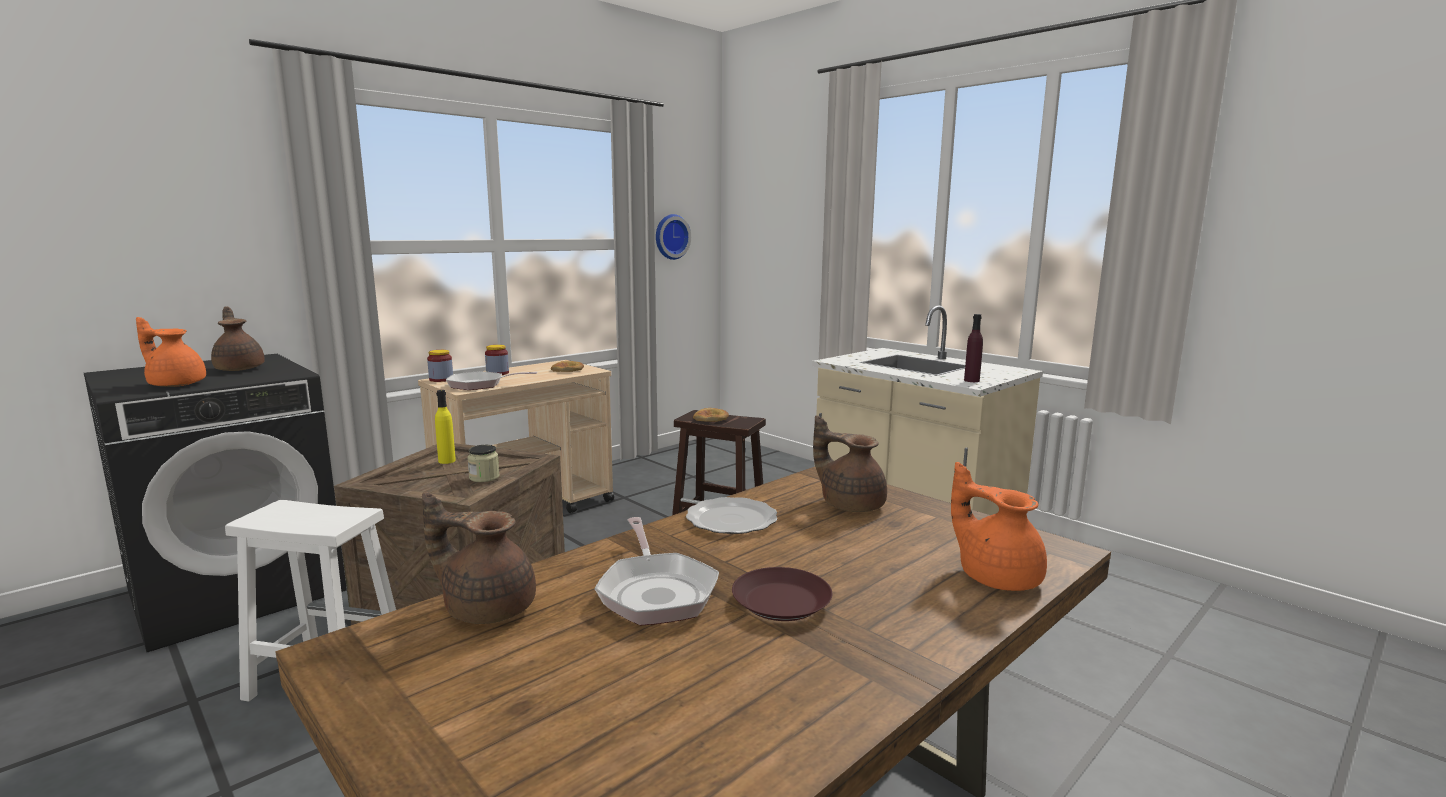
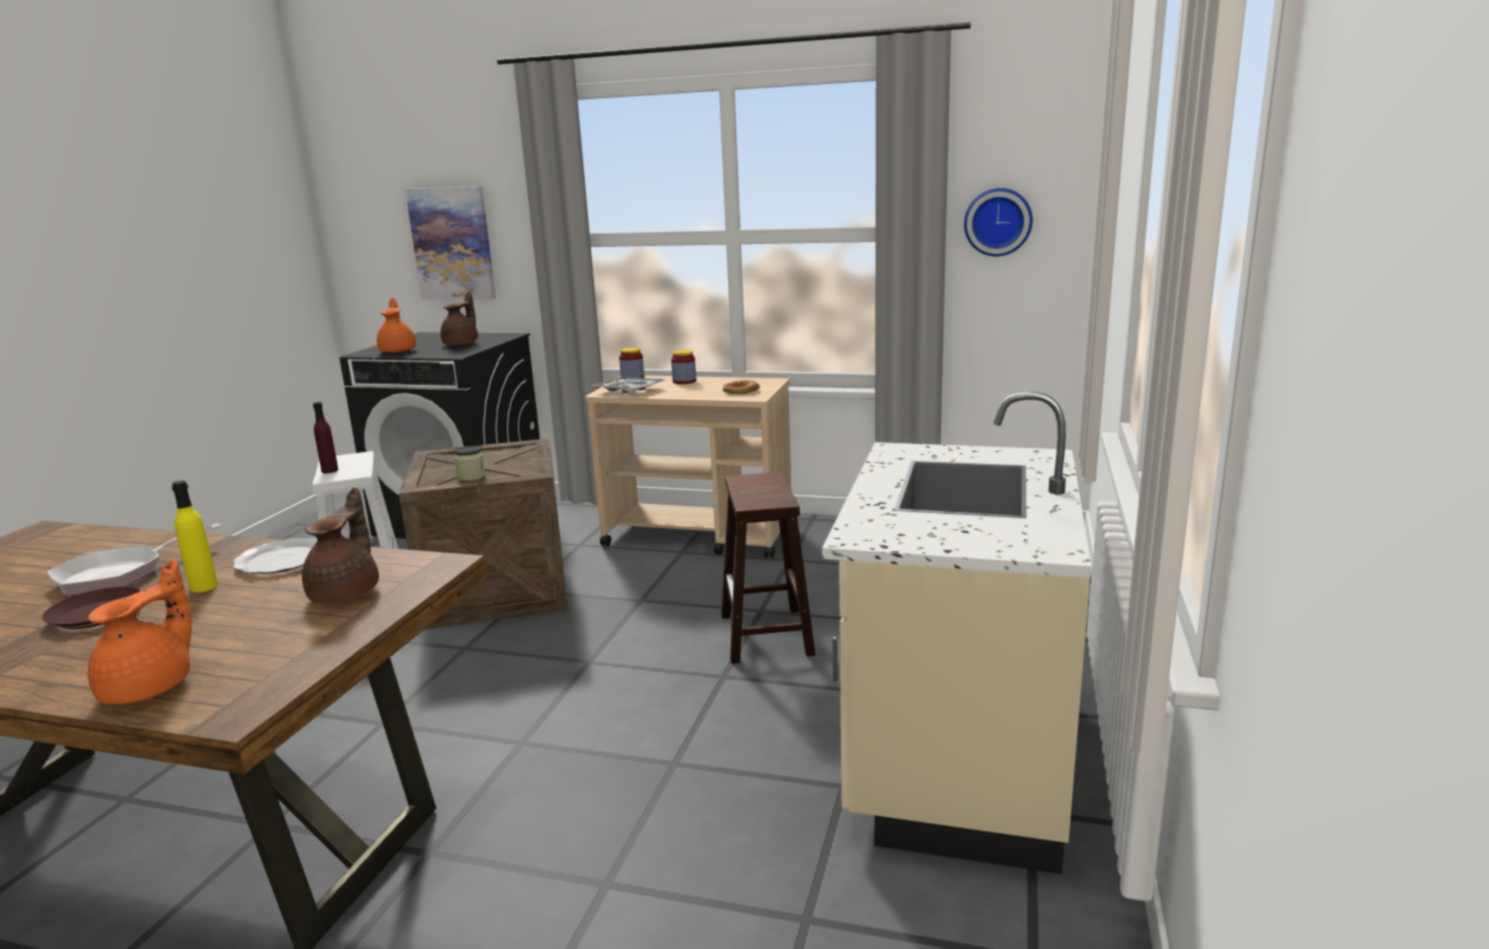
camera: 60 degrees right, 5 degrees up
brown teapot [422,492,536,624] -> none
yellow bottle [435,390,456,464] -> yellow bottle moved to [172,480,218,593]
frying pan [446,371,537,390] -> tray [593,376,666,394]
bread [693,408,729,422] -> none
purple bottle [964,314,983,382] -> purple bottle moved to [313,402,338,473]
none -> picture [405,186,496,299]

